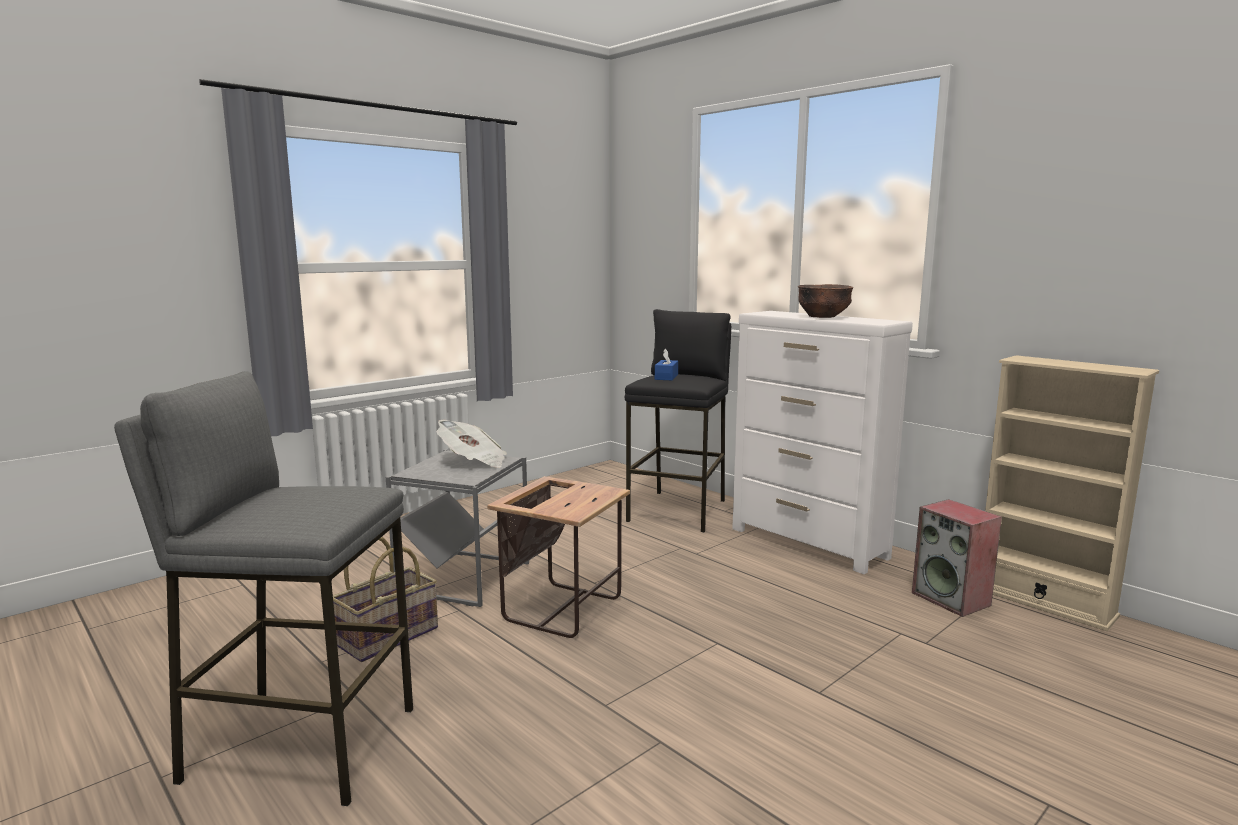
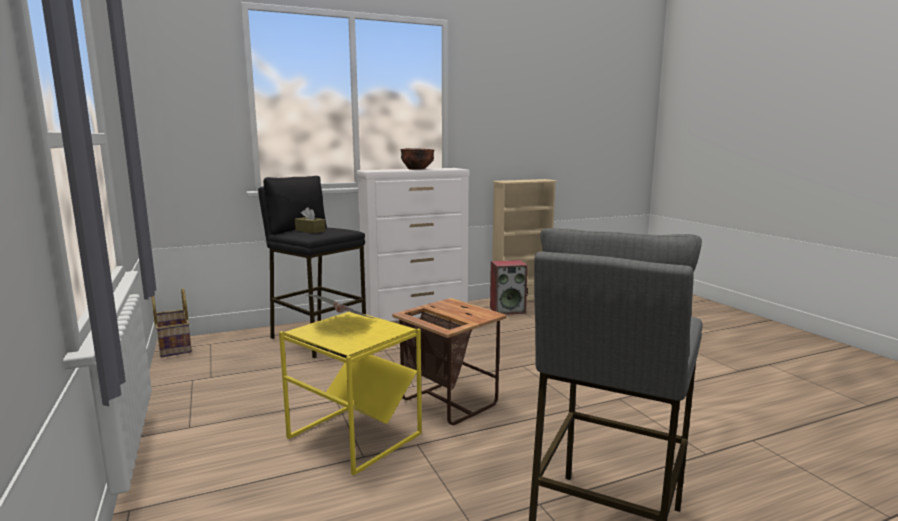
camera: 70 degrees left, 0 degrees up
basket [333,537,438,662] -> basket moved to [151,288,192,357]
grey side table [386,449,529,607] -> yellow side table [279,312,422,476]
blue tissue box [655,349,678,380] -> brown tissue box [295,207,326,233]

